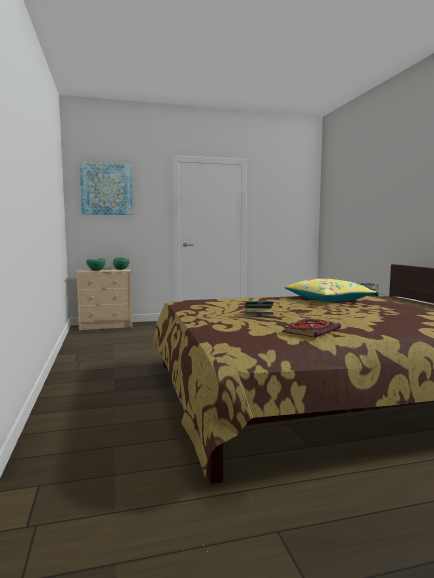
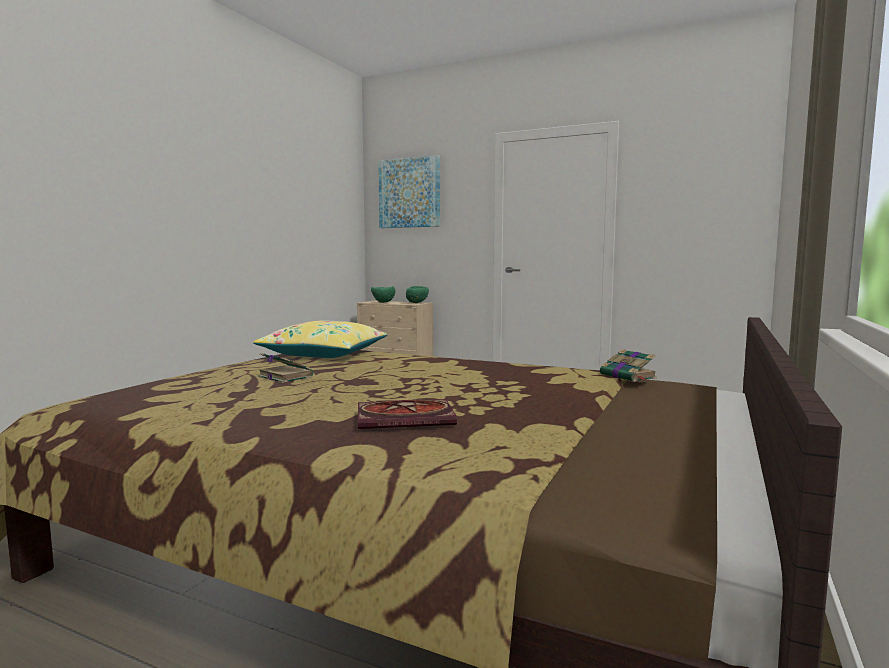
camera: 40 degrees right, 0 degrees up
book [282,318,341,338] -> book moved to [358,399,457,429]
yellow pillow [284,279,376,302] -> yellow pillow moved to [253,320,387,358]

